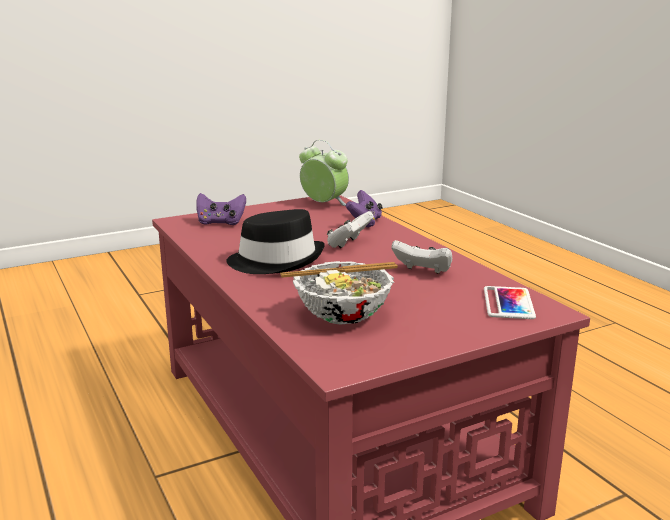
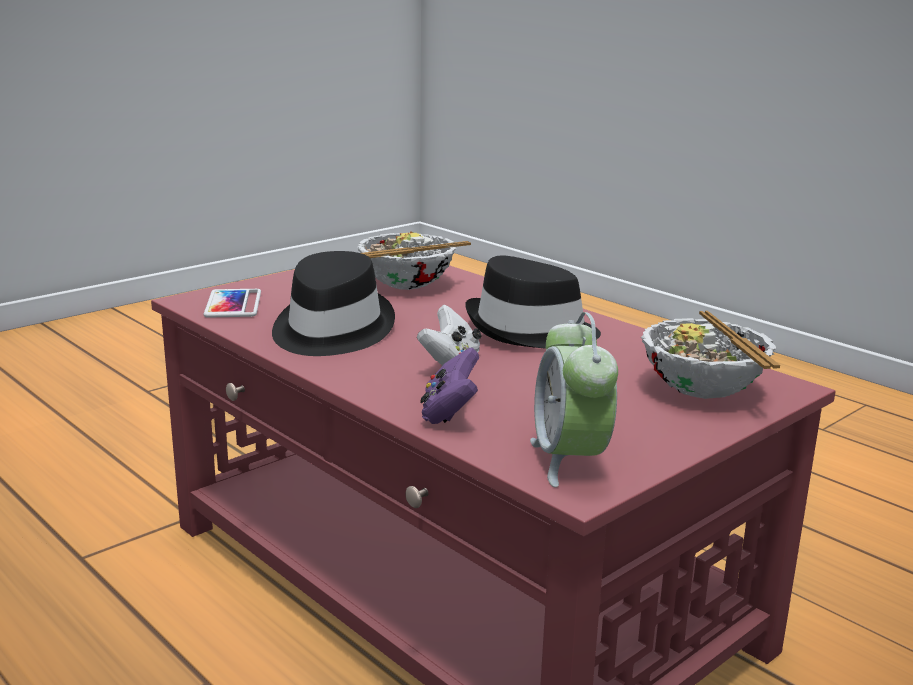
camera: 165 degrees right, 0 degrees up
purple game controller [197,193,246,225] -> bowl [641,311,780,399]
alarm clock [299,140,349,206] -> alarm clock turned 60 degrees clockwise [530,312,618,487]
white game controller [391,240,452,274] -> black hat [272,251,395,356]

